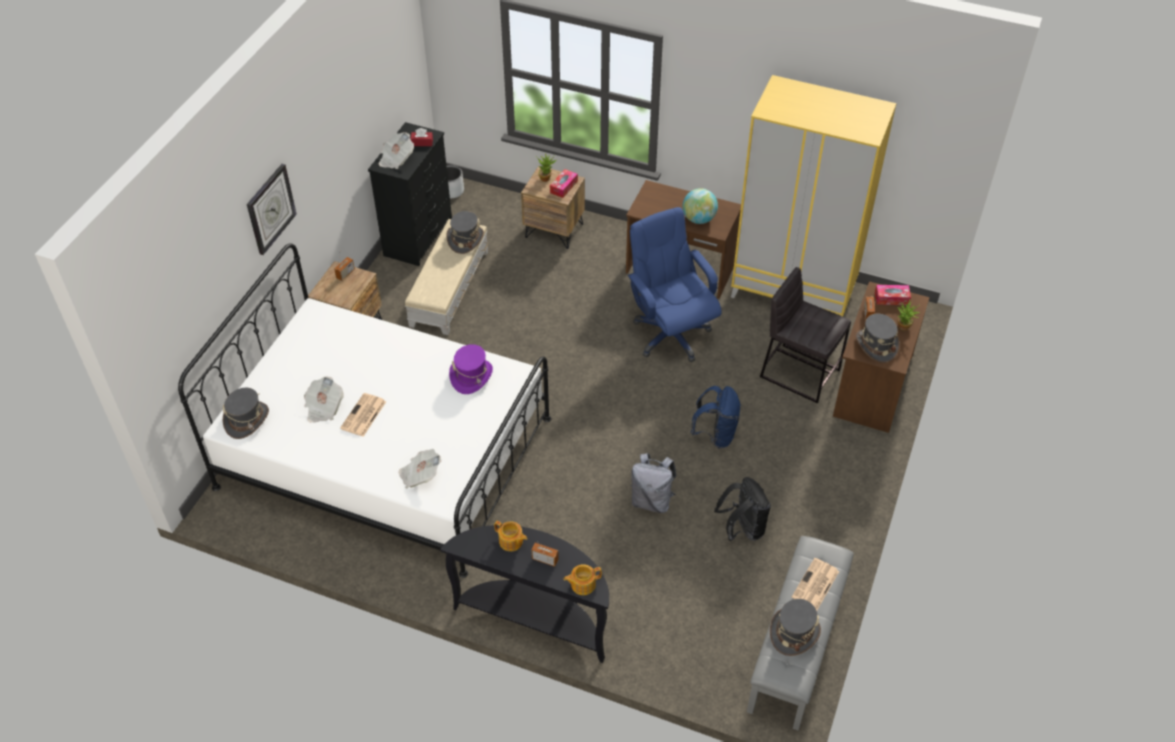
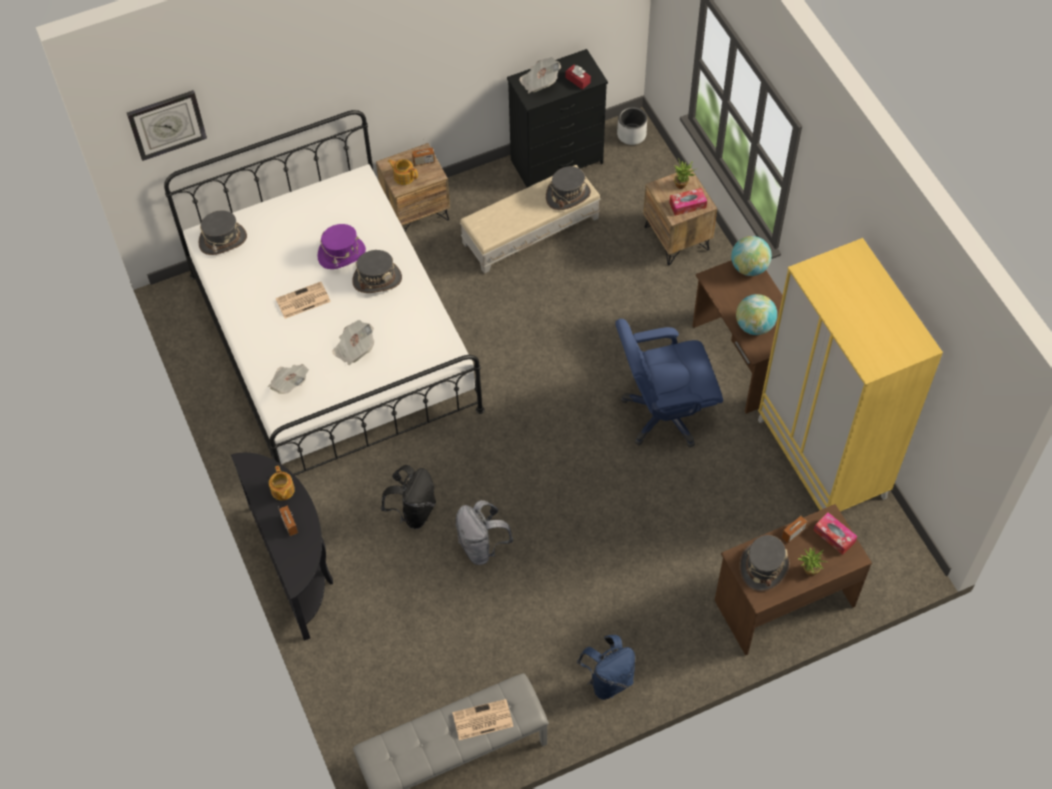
camera: 45 degrees right, 10 degrees up
wall clock [247,164,297,255] -> wall clock moved to [127,90,207,161]
newspaper [304,376,344,423] -> newspaper moved to [332,320,374,365]
purple hat [449,344,493,394] -> purple hat moved to [318,224,366,269]
teapot [564,564,602,595] -> teapot moved to [388,159,418,185]
blue office chair [628,207,721,362] -> blue office chair turned 120 degrees counterclockwise [615,319,723,448]
blue backpack [691,386,741,449] -> blue backpack moved to [577,635,635,700]
black backpack [714,477,771,541] -> black backpack moved to [381,465,436,529]
grey stool [760,267,851,403] -> none
grey hat [770,599,821,656] -> grey hat moved to [352,250,402,293]
none -> globe [731,236,772,276]

